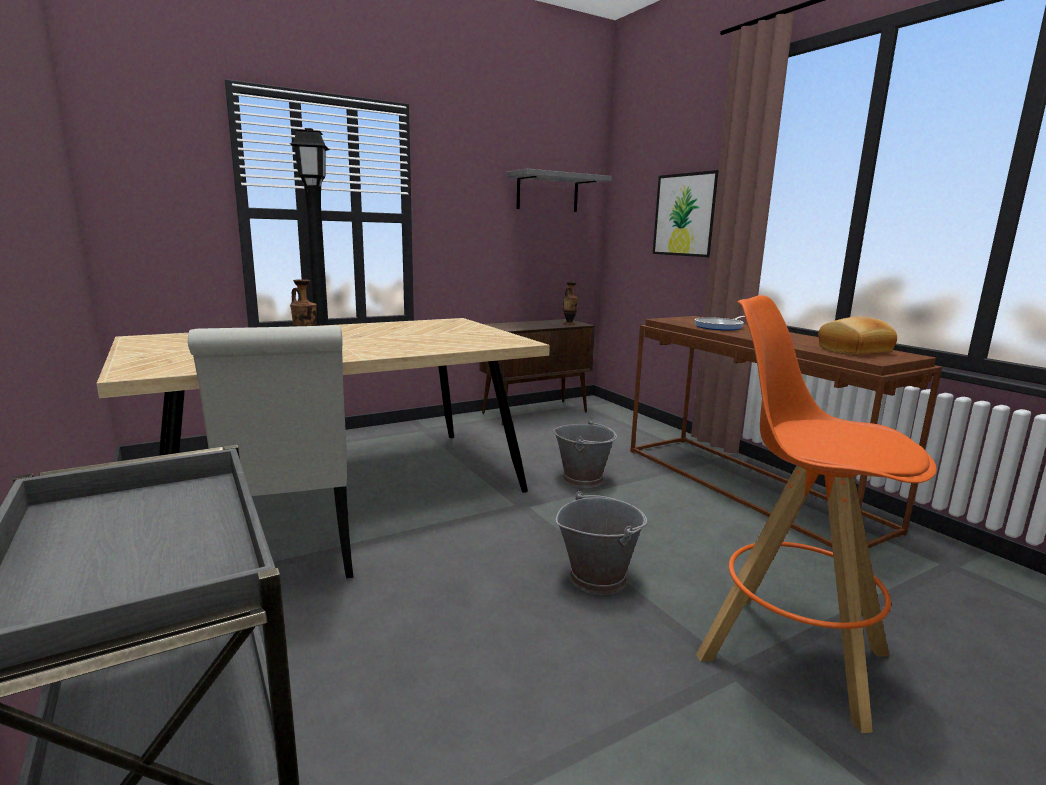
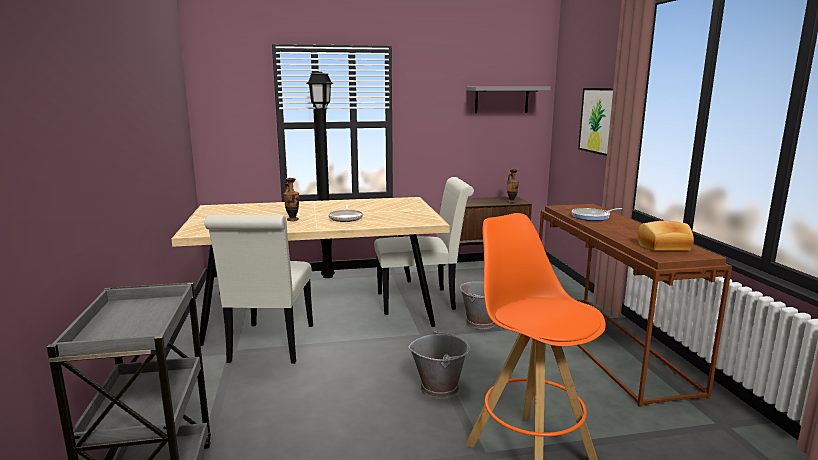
camera: 20 degrees right, 0 degrees up
none -> frying pan [328,205,363,222]
none -> white chair [374,177,474,315]

